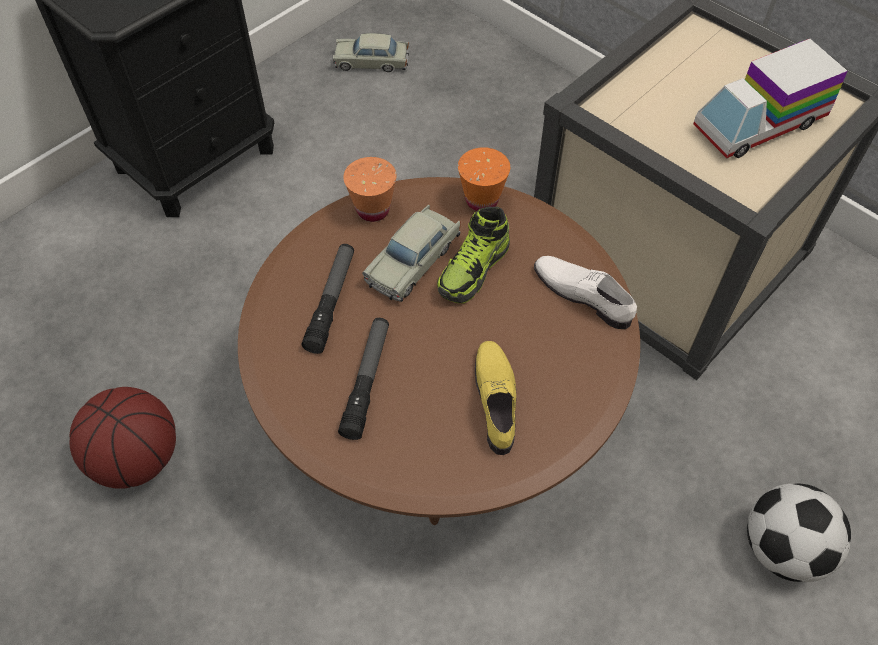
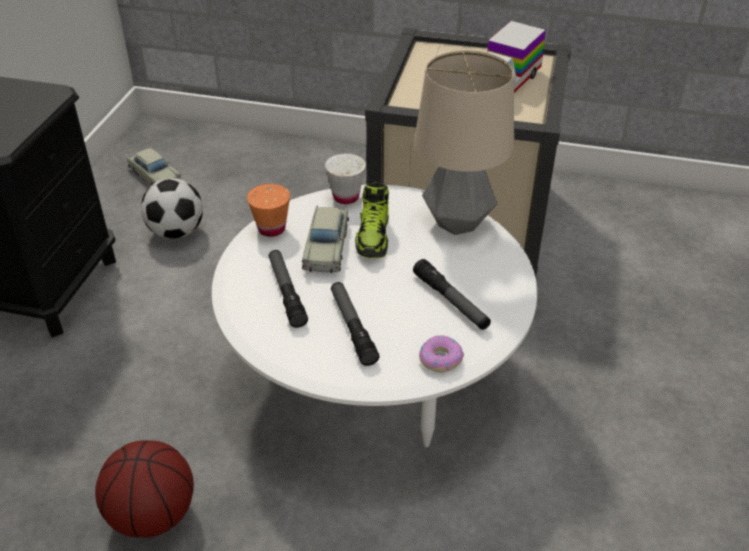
camera: 30 degrees left, 15 degrees down
brown coffee table [238,177,640,525] -> white coffee table [212,185,537,447]
beige toy car [333,33,409,72] -> beige toy car turned 105 degrees counterclockwise [127,148,181,185]
orange cup [458,147,510,211] -> white cup [325,153,366,204]
yellow shoe [475,341,517,455] -> flashlight [413,259,491,330]
white shoe [534,256,637,329] -> table lamp [414,50,514,235]
football [747,483,851,582] -> football moved to [141,178,203,239]
none -> donut [419,335,464,372]

